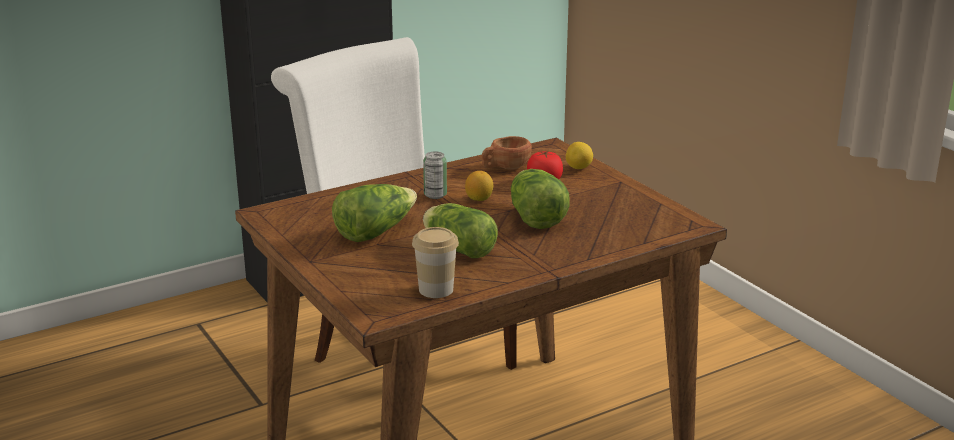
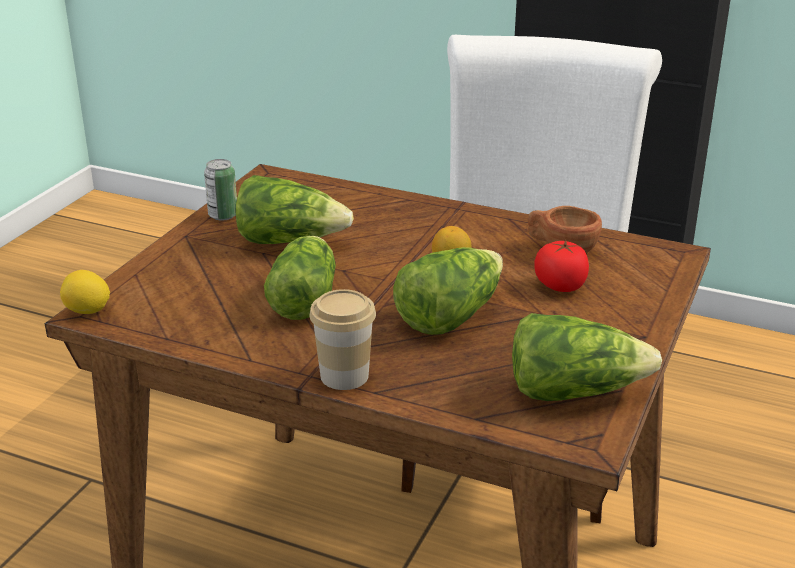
camera: 55 degrees right, 5 degrees up
cup [412,227,459,298] -> cup moved to [310,289,376,390]
can [423,152,447,199] -> can moved to [204,159,237,221]
lemon [566,142,593,169] -> lemon moved to [60,270,110,314]
none -> lettuce [512,313,662,401]

